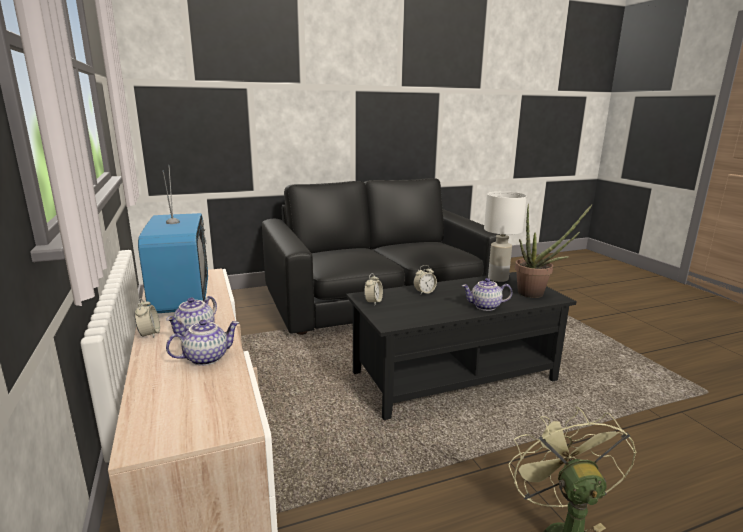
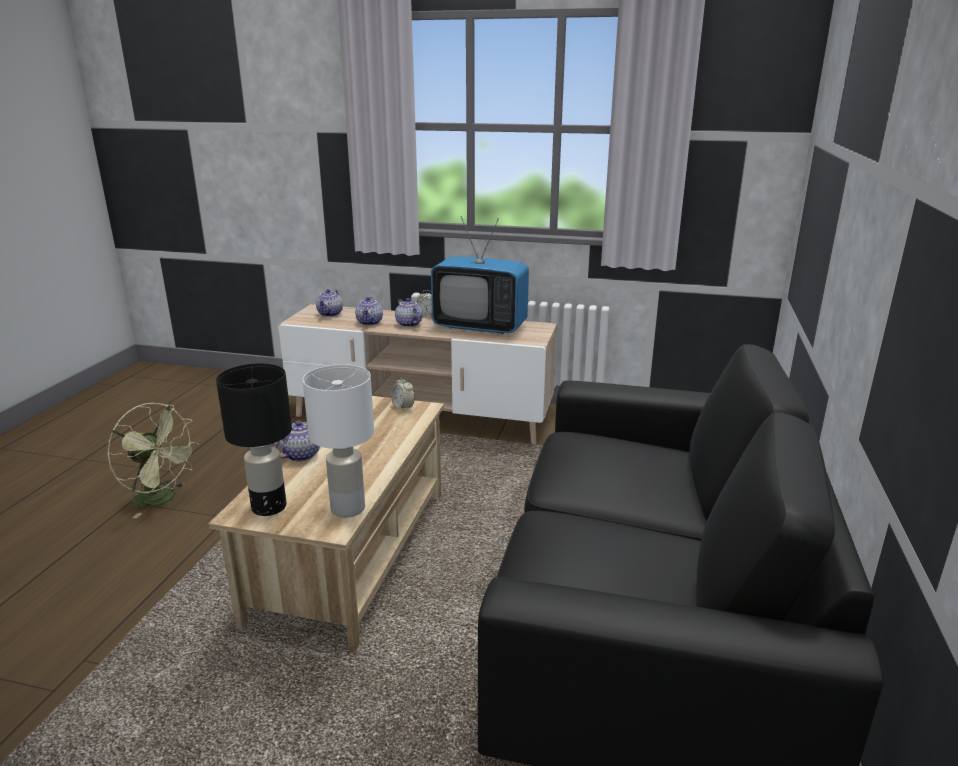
camera: 125 degrees right, 5 degrees up
black coffee table [346,272,577,420] -> beige coffee table [209,396,444,652]
alarm clock [414,265,437,294] -> none
potted plant [515,204,593,298] -> black table lamp [216,363,292,516]
none -> teapot [316,289,343,317]

